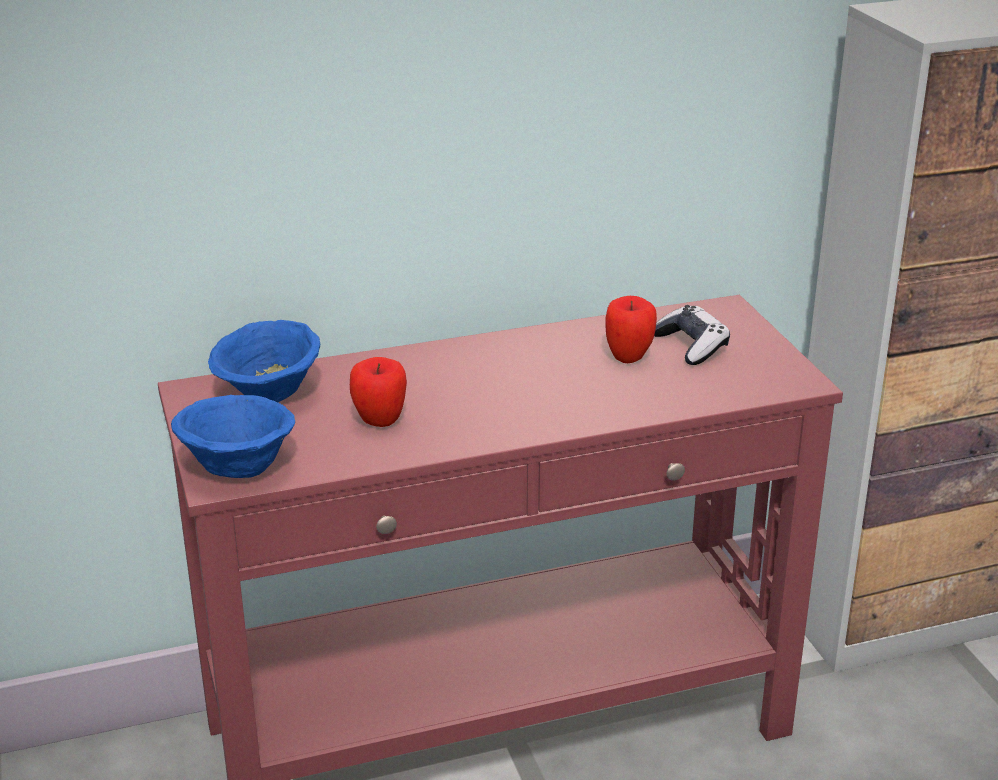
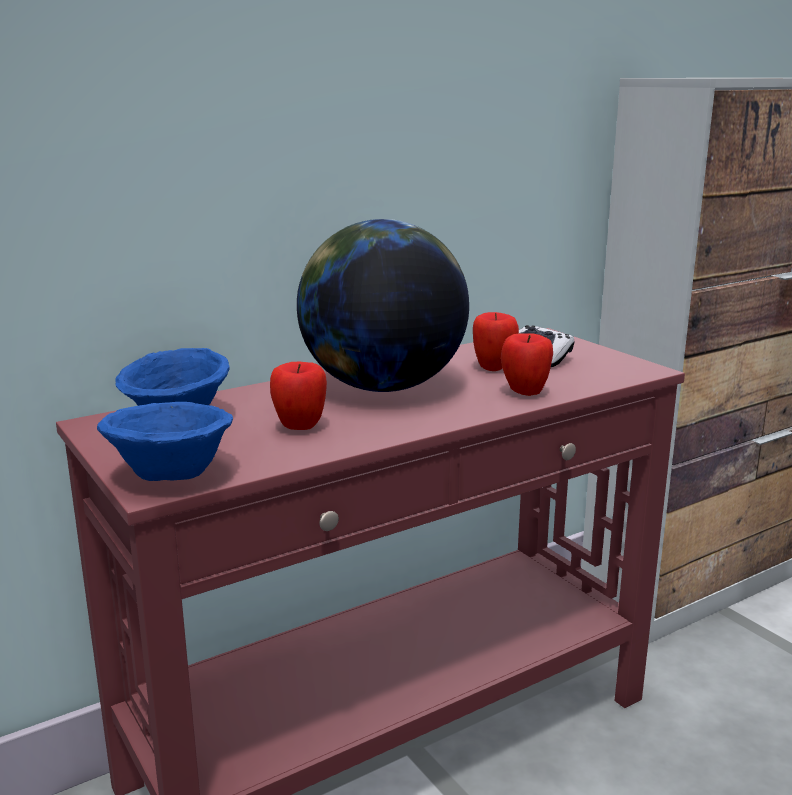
camera: 15 degrees left, 10 degrees down
none -> globe [297,219,469,392]
none -> apple [501,333,553,396]

